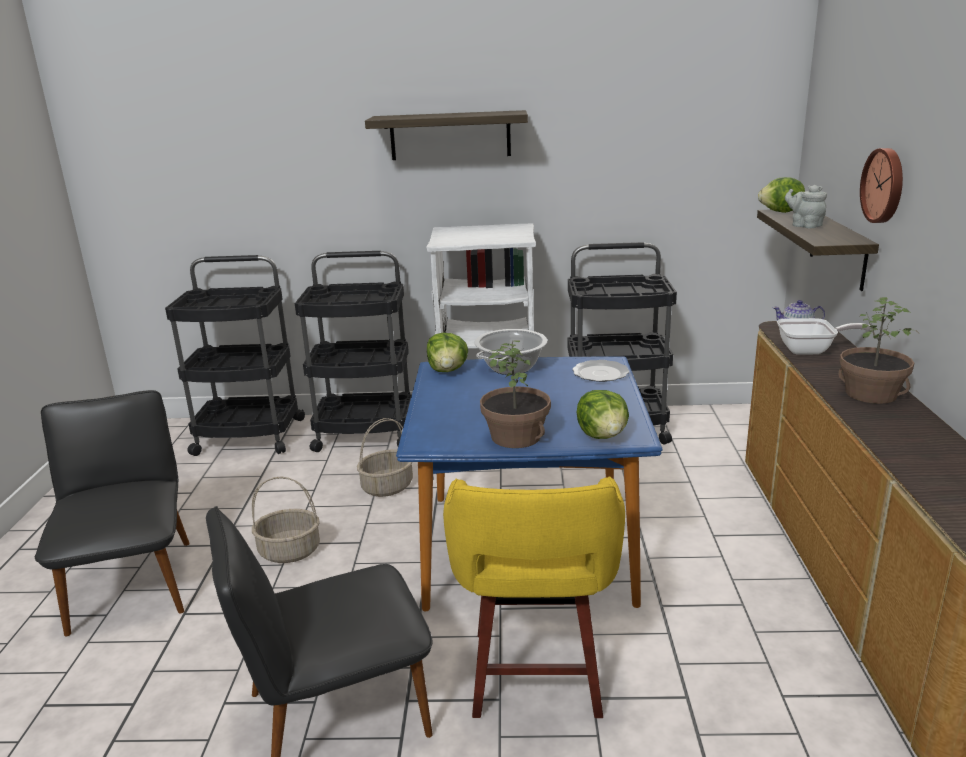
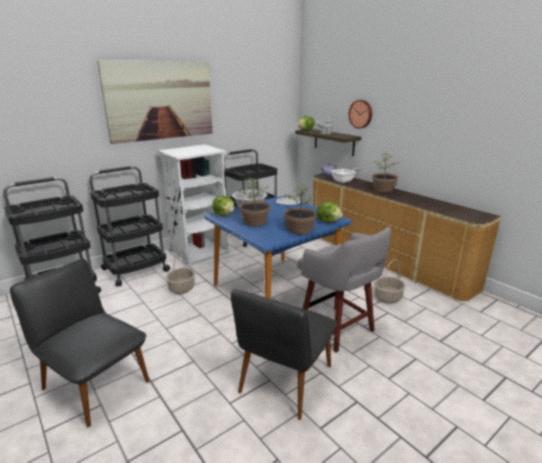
camera: 40 degrees left, 0 degrees up
basket [252,477,320,563] -> basket moved to [374,259,406,304]
shelf [365,110,528,160] -> picture [97,60,212,144]
yellow stool [443,476,625,718] -> grey stool [298,227,391,353]
none -> potted plant [239,178,271,226]

